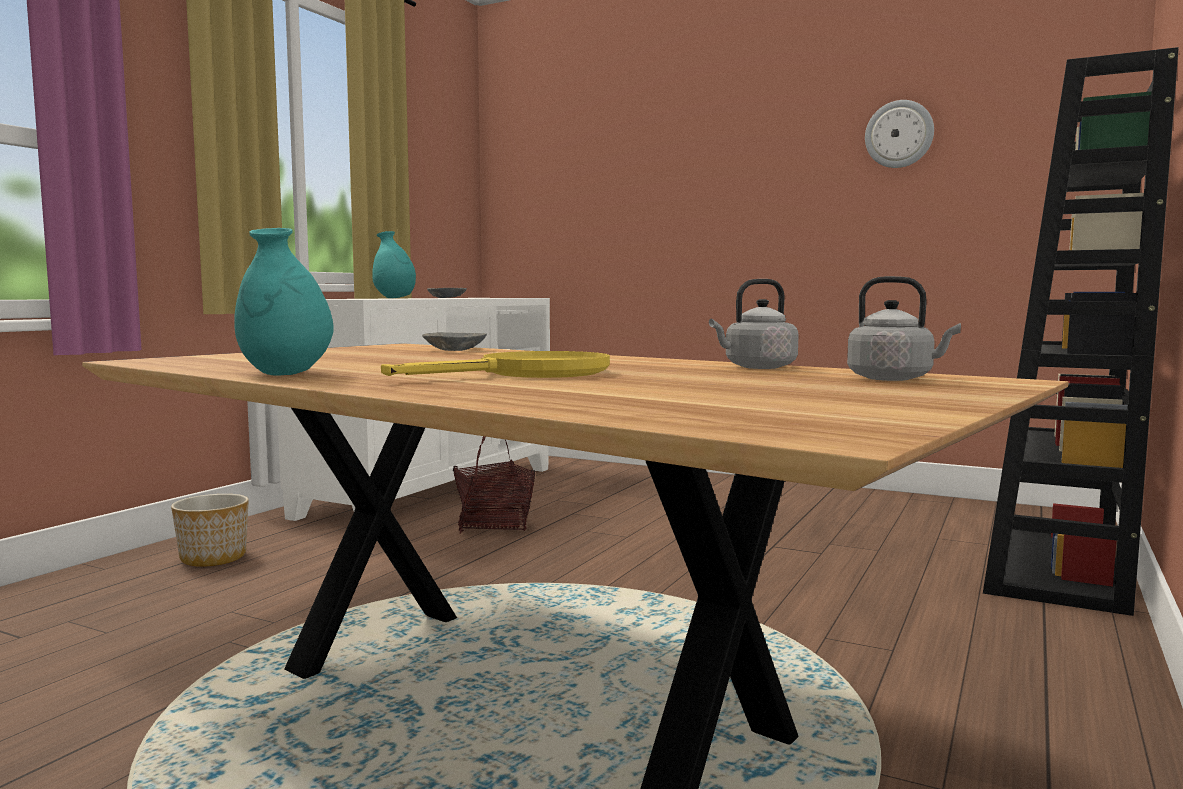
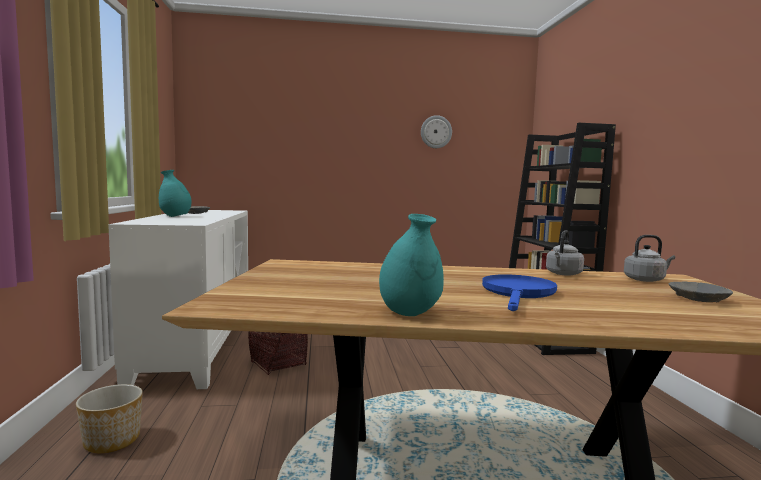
camera: 35 degrees left, 0 degrees up
yellow frying pan [381,351,610,378] -> blue frying pan [482,274,557,311]
grey bowl [422,332,487,351] -> grey bowl moved to [668,282,733,302]

